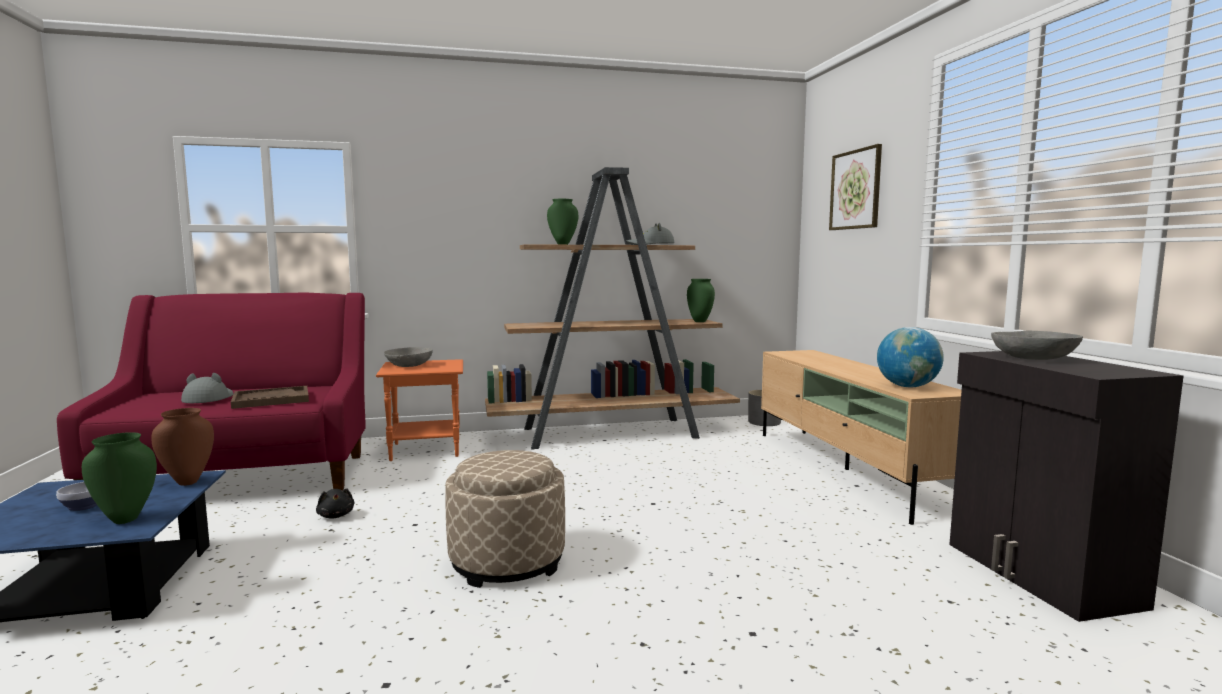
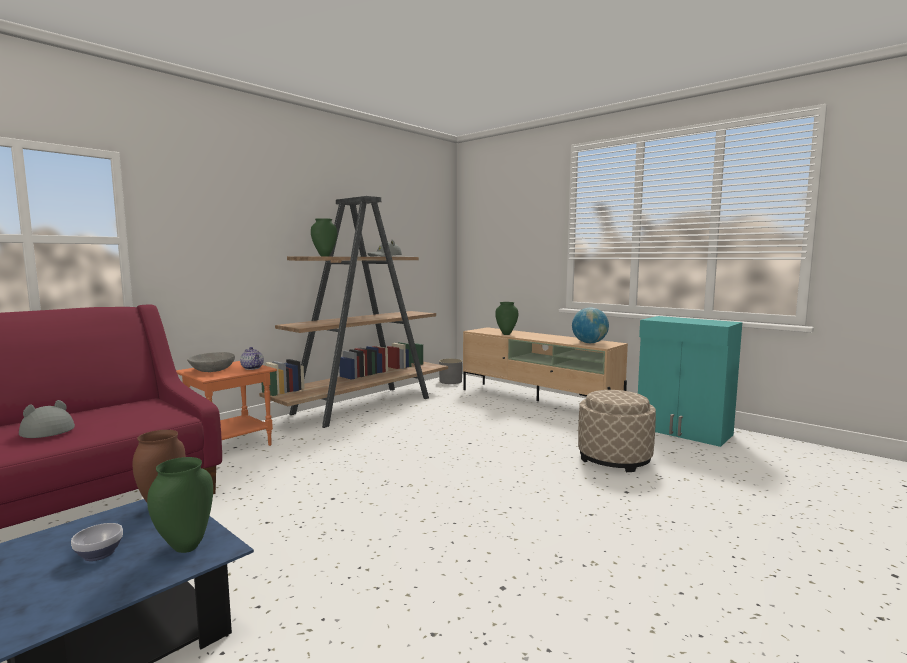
camera: 35 degrees left, 0 degrees up
brown tray [231,386,309,409] -> none
black plush toy [316,488,354,518] -> none
beige ottoman [445,450,565,588] -> beige ottoman moved to [578,390,656,472]
green vase [687,279,715,322] -> green vase moved to [495,302,518,335]
picture [829,144,882,230] -> none
black cabinet [949,351,1184,622] -> turquoise cabinet [638,316,742,447]
grey bowl [991,331,1083,360] -> none
none -> teapot [240,347,264,370]

